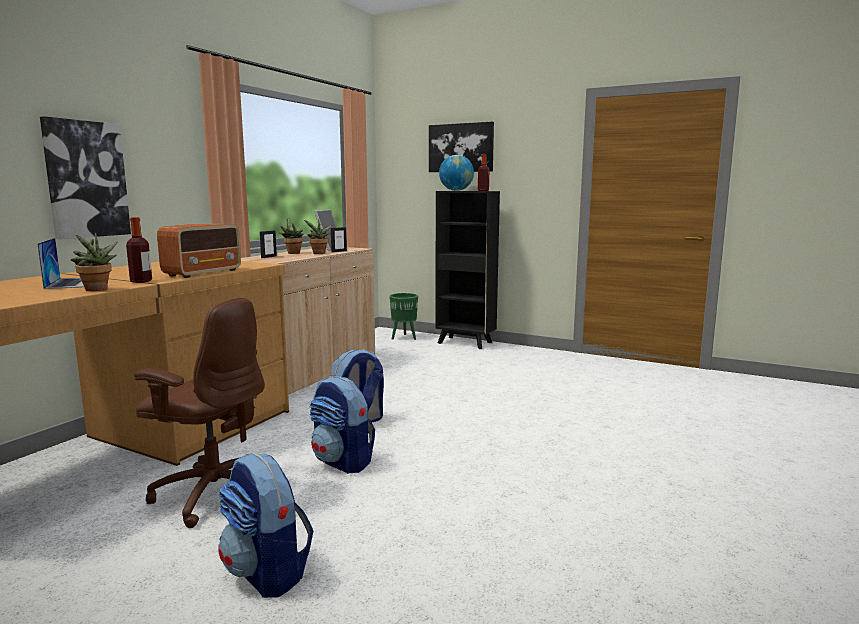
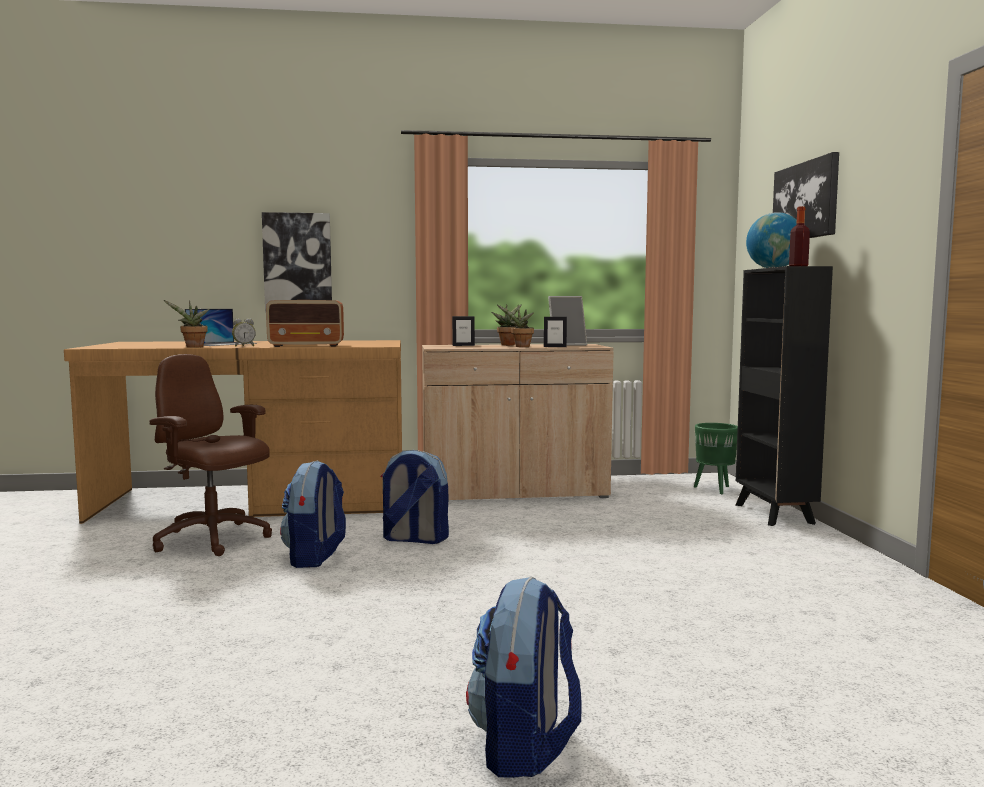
camera: 55 degrees right, 5 degrees down
bottle [126,217,152,283] -> alarm clock [232,318,256,346]
brown office chair [135,298,265,528] -> brown office chair turned 135 degrees clockwise [149,354,272,556]
backpack [218,453,314,598] -> backpack moved to [466,577,581,778]

